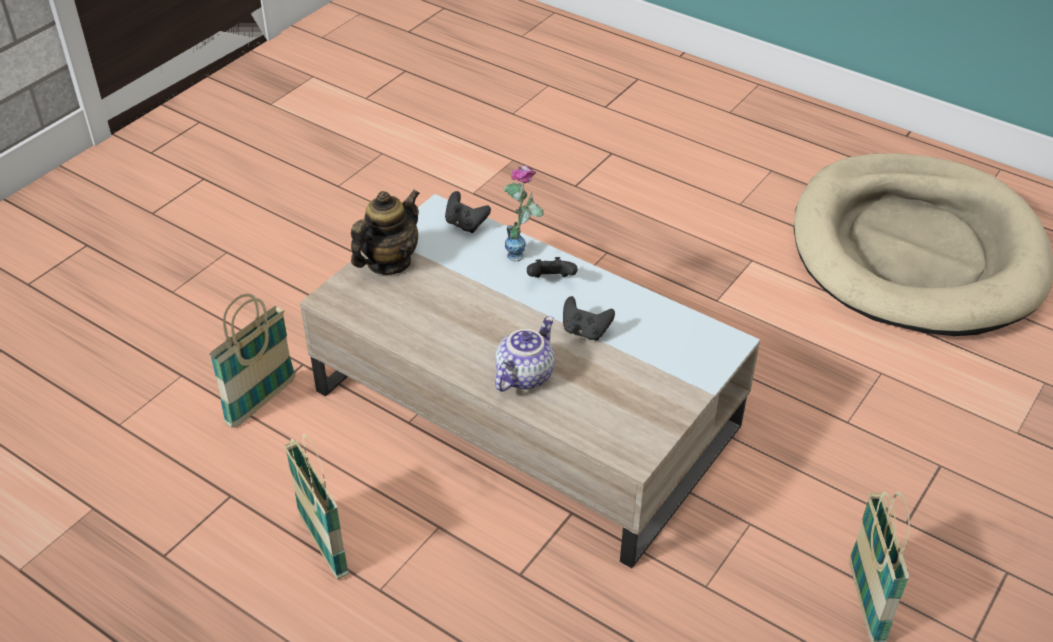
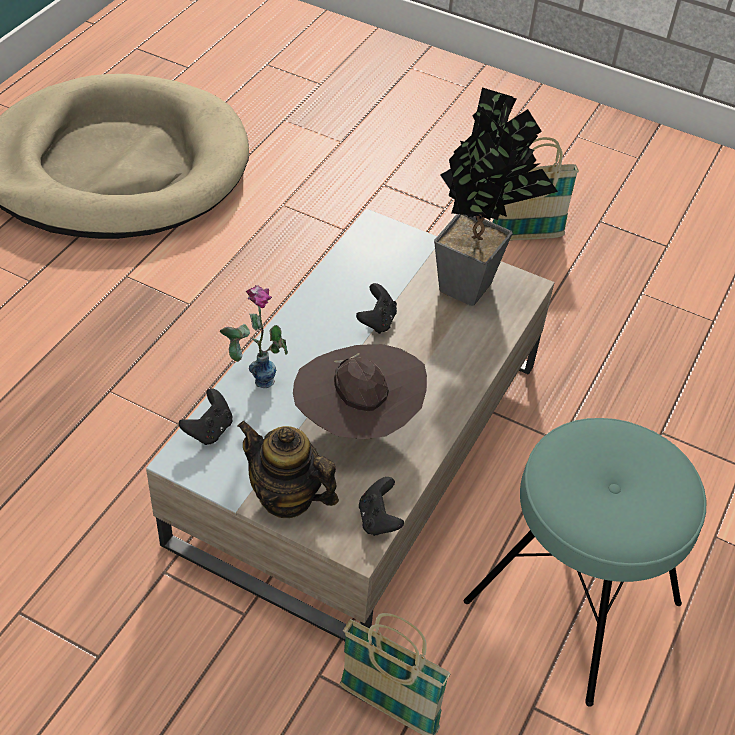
camera: 100 degrees left, 5 degrees up
basket [284,434,349,580] -> turquoise stool [464,418,706,707]
teapot [495,316,555,392] -> none
black game controller [527,257,578,278] -> black game controller moved to [359,477,404,536]
none -> brown hat [293,344,427,439]
none -> potted plant [434,88,558,306]

